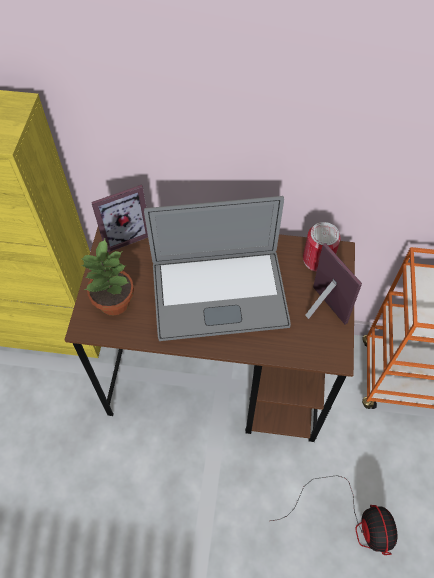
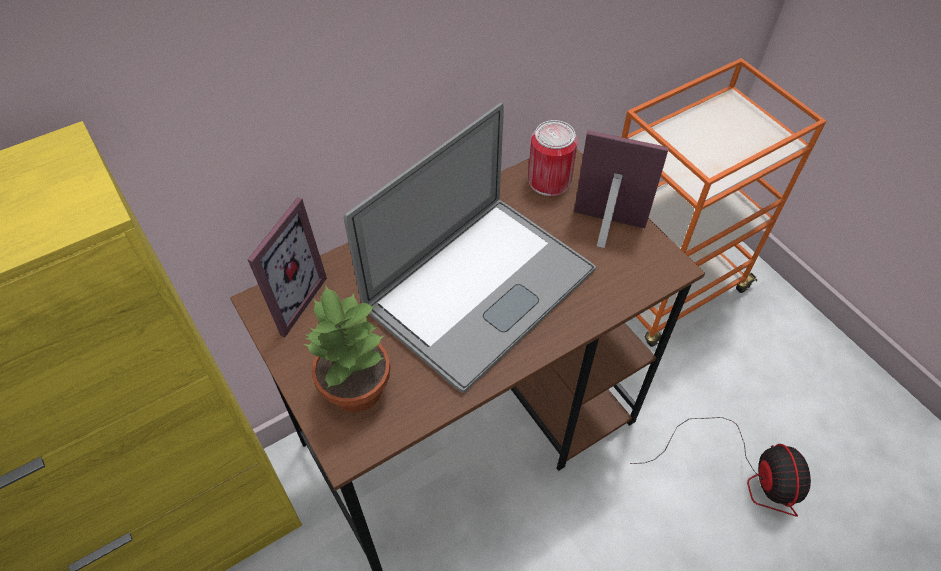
camera: 40 degrees left, 5 degrees down
fan [270,475,398,555] -> fan turned 45 degrees clockwise [630,417,811,517]

